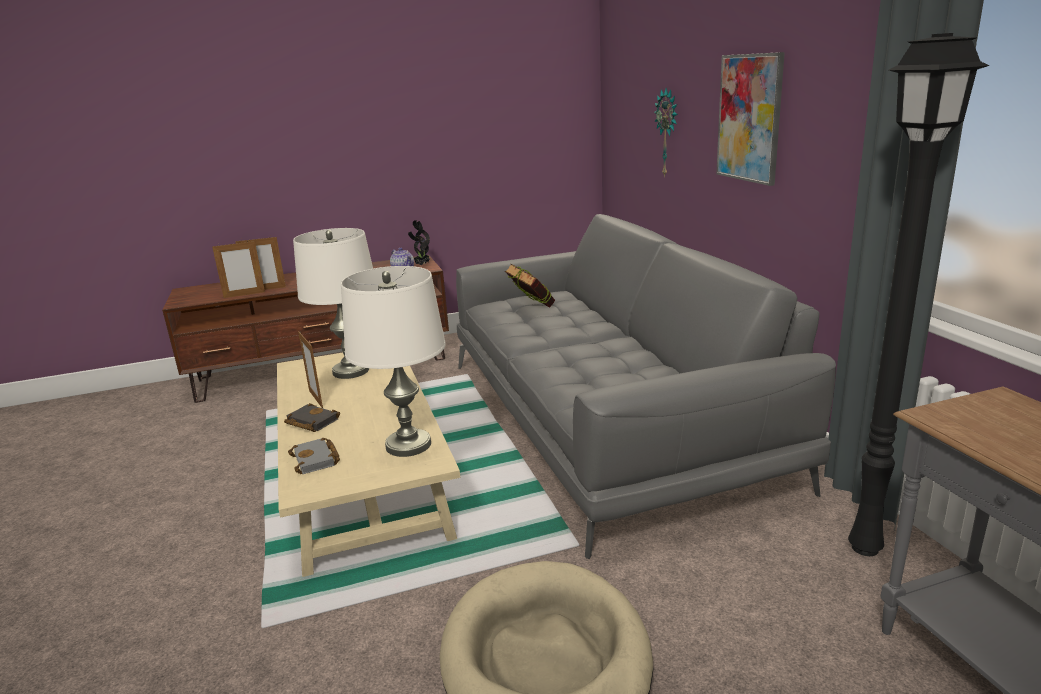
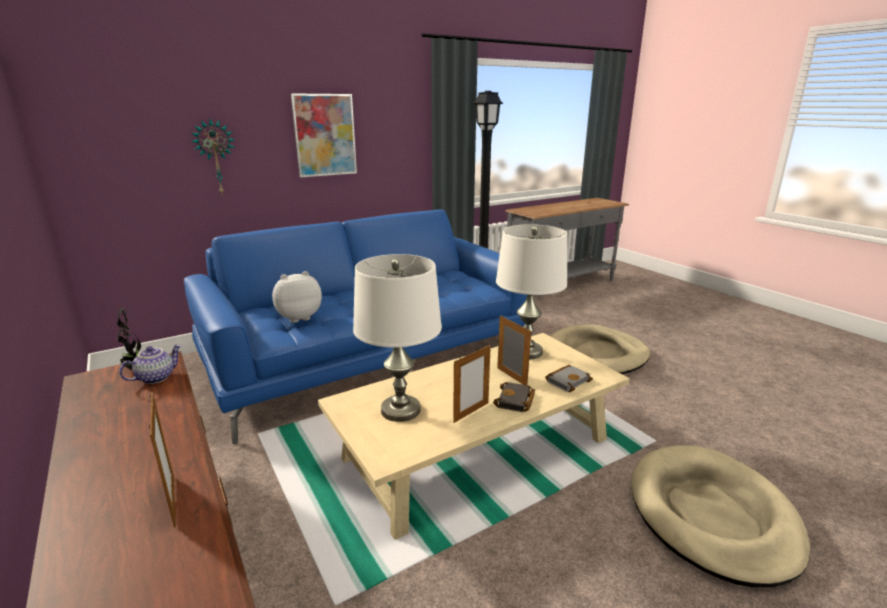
camera: 105 degrees left, 0 degrees up
picture frame [212,240,265,298] -> picture frame moved to [497,316,531,385]
grey sofa [456,214,836,559] -> blue sofa [184,209,527,444]
book [505,263,555,308] -> plush toy [272,271,322,323]
none -> beige dog bed [631,445,810,587]

